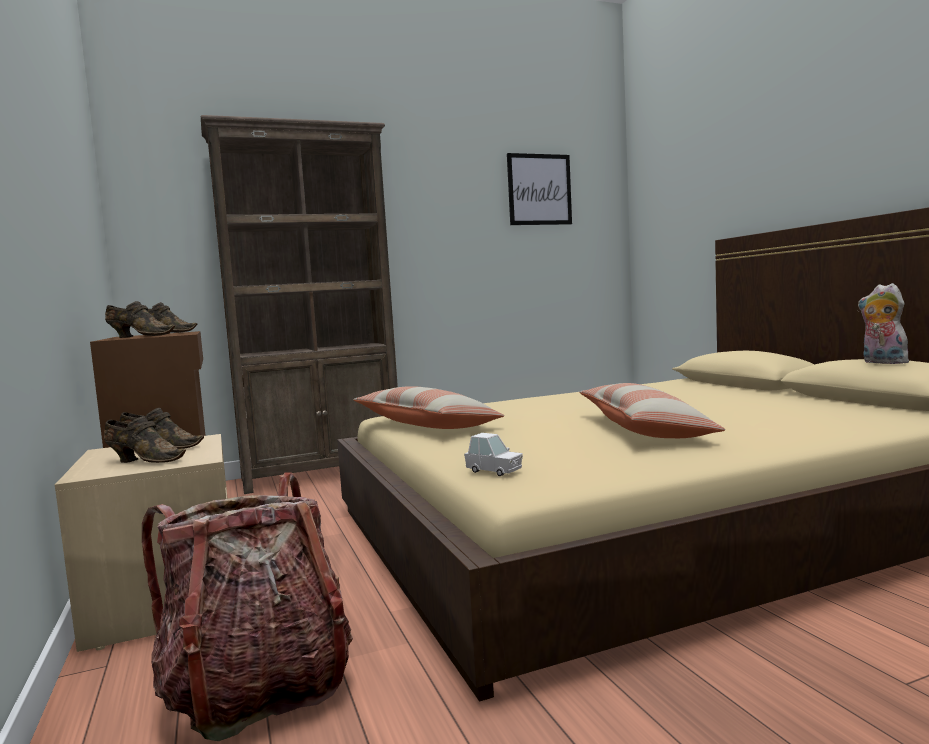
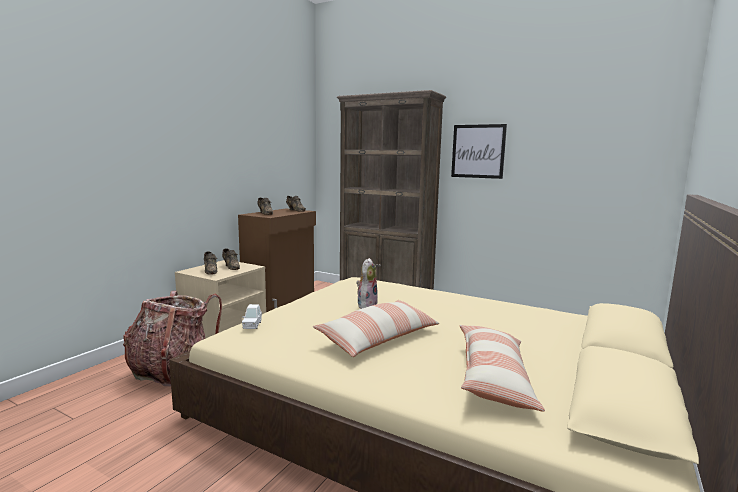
camera: 50 degrees right, 5 degrees up
pillow [353,386,504,429] -> pillow moved to [459,325,545,412]
picture [507,153,572,225] -> picture moved to [451,124,507,179]
plush toy [858,283,909,364] -> plush toy moved to [356,258,378,309]

